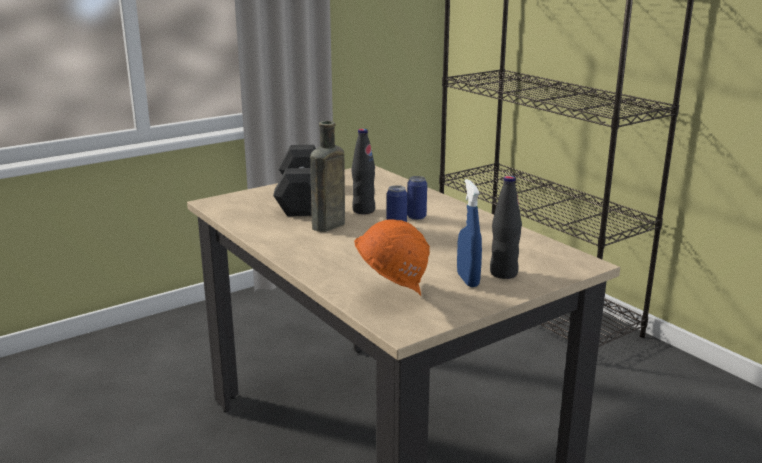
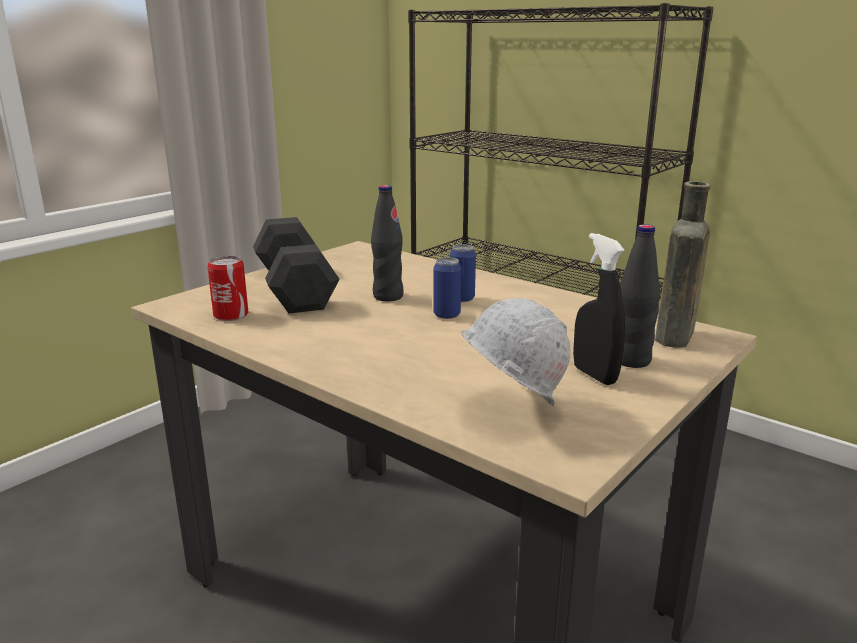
camera: 15 degrees left, 0 degrees up
brown bottle [310,121,345,232] -> brown bottle moved to [655,181,711,348]
orange hard hat [354,219,430,296] -> white hard hat [461,298,571,406]
blue spray bottle [457,179,482,287] -> black spray bottle [573,233,625,385]
none -> can [207,256,248,321]

